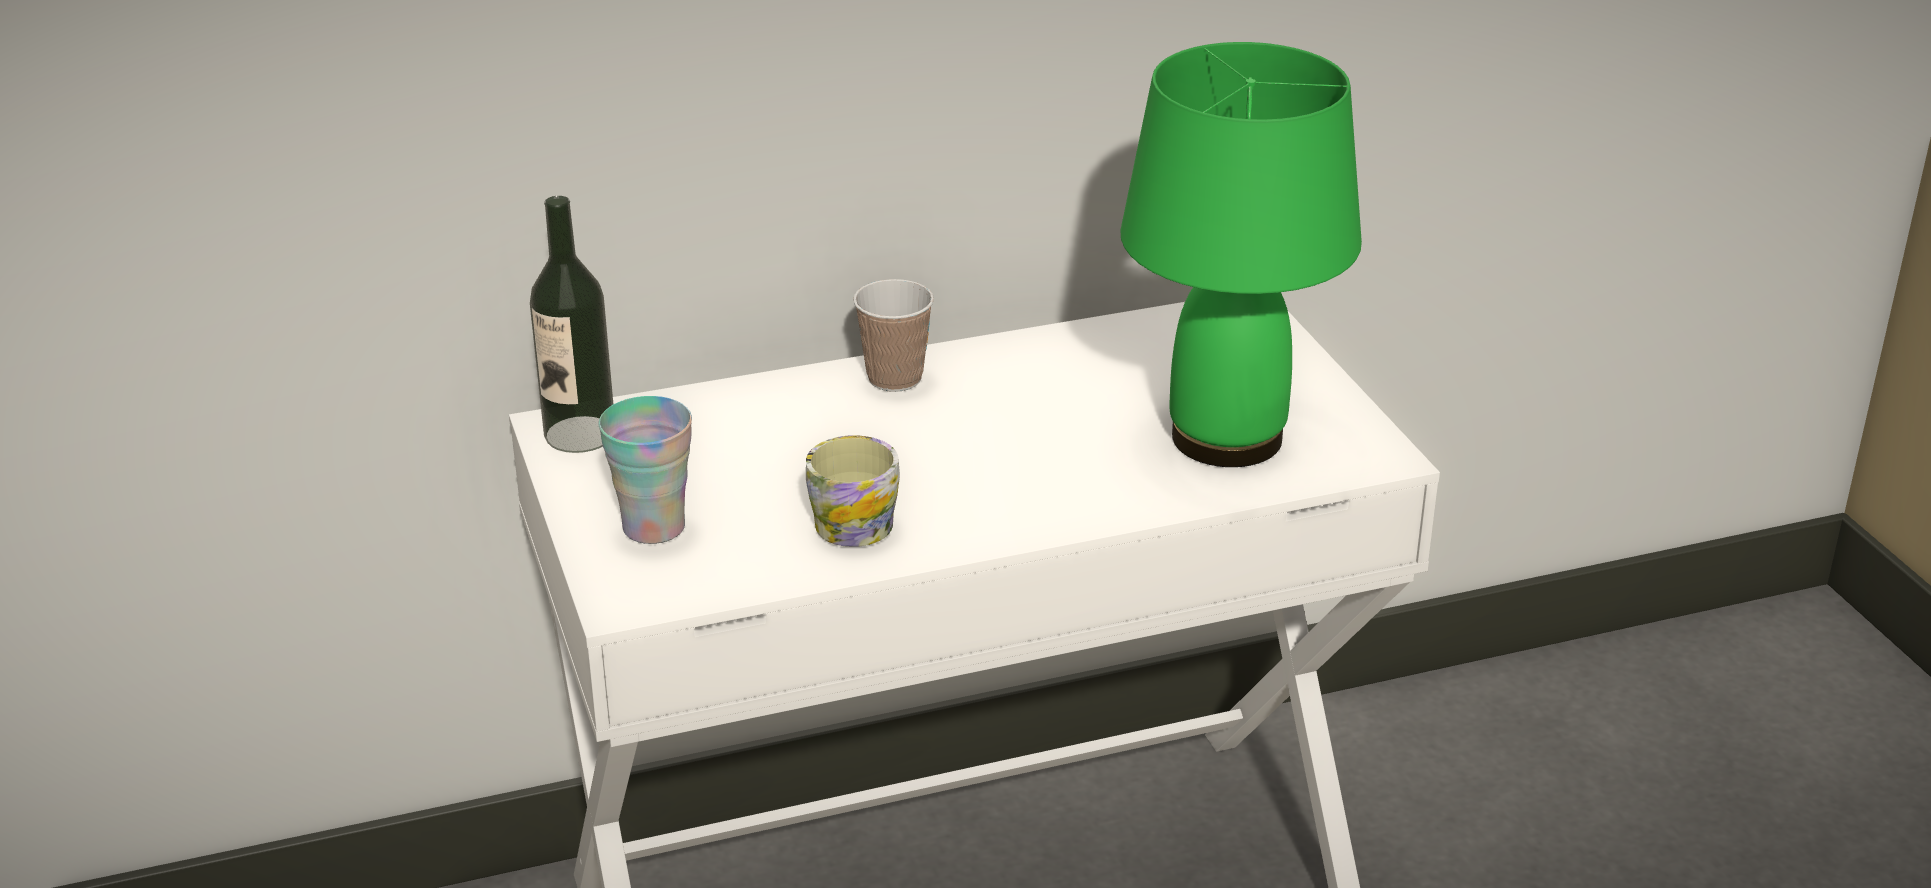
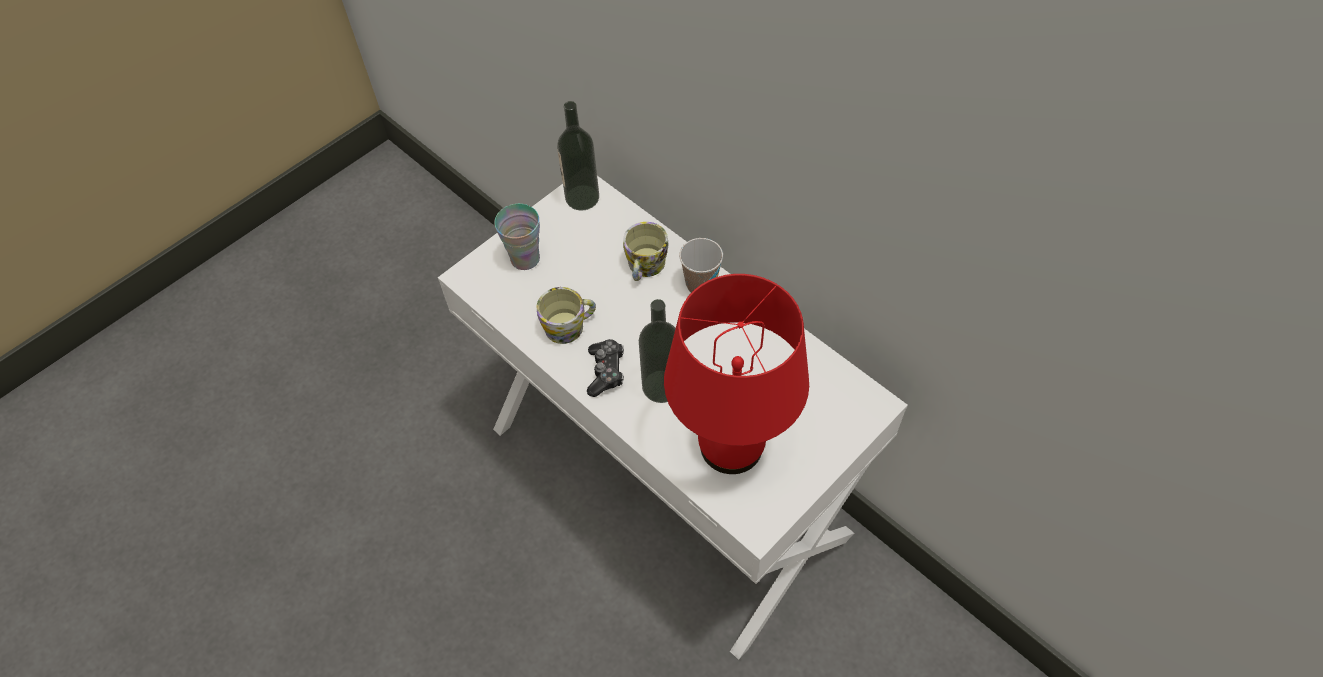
camera: 65 degrees right, 25 degrees up
green table lamp [1120,42,1362,467] -> red table lamp [664,274,809,474]
none -> game controller [587,339,624,397]
none -> mug [623,222,668,281]
none -> bottle [639,299,676,403]

